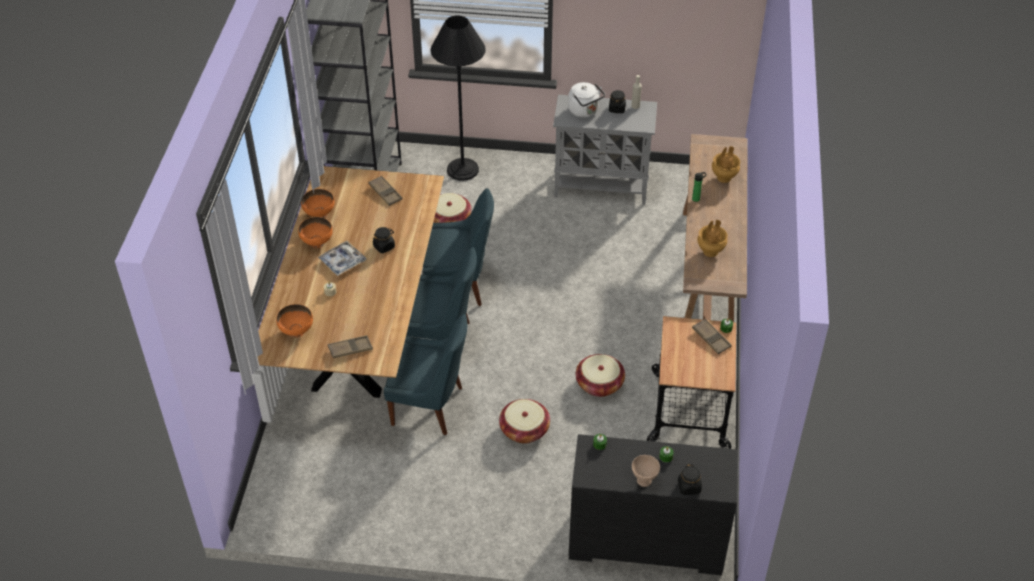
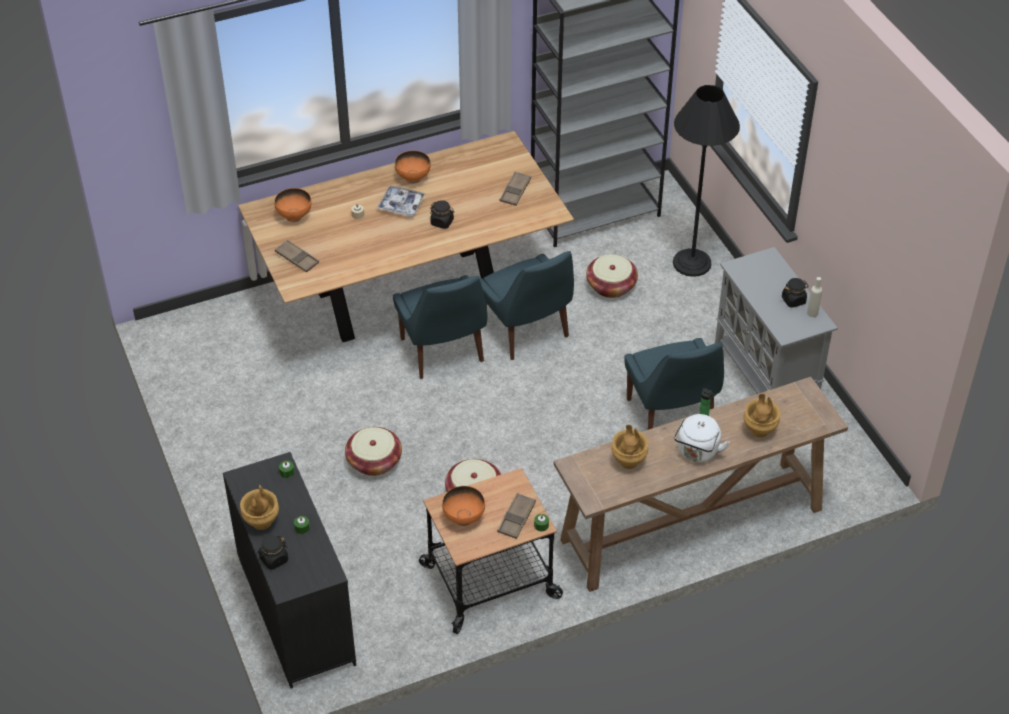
camera: 60 degrees right, 0 degrees up
orange bowl [301,189,335,218] -> orange bowl moved to [442,486,485,526]
blue chair [384,314,468,436] -> blue chair moved to [624,338,724,430]
white kettle [568,82,605,118] -> white kettle moved to [674,414,729,463]
beige bowl [632,455,660,487] -> brown vase [240,485,279,530]

